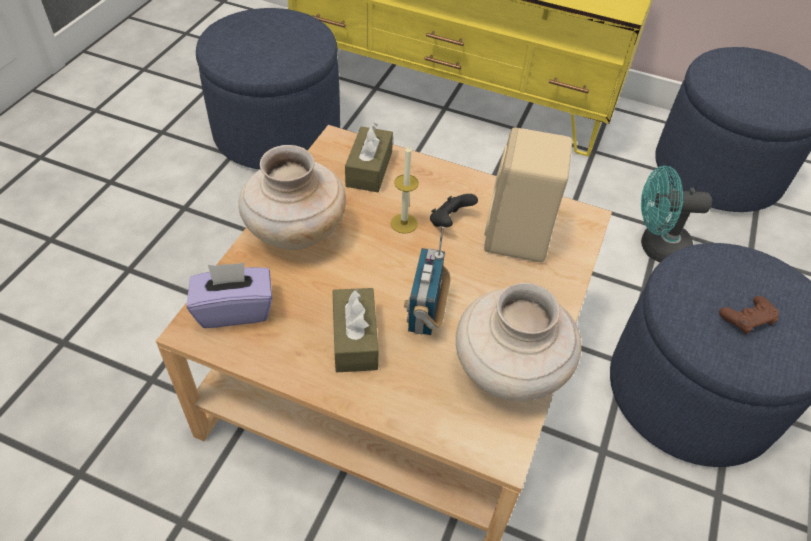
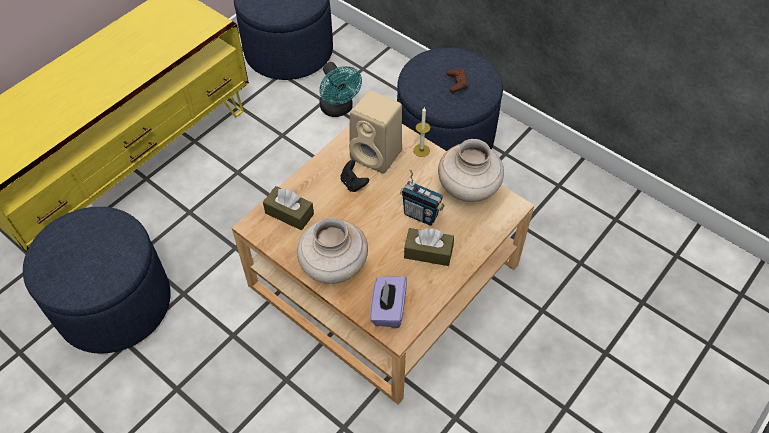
camera: 70 degrees left, 5 degrees up
candle [390,145,419,234] -> candle moved to [413,107,430,157]
turquoise fan [641,166,712,262] -> turquoise fan turned 45 degrees counterclockwise [319,62,362,117]

